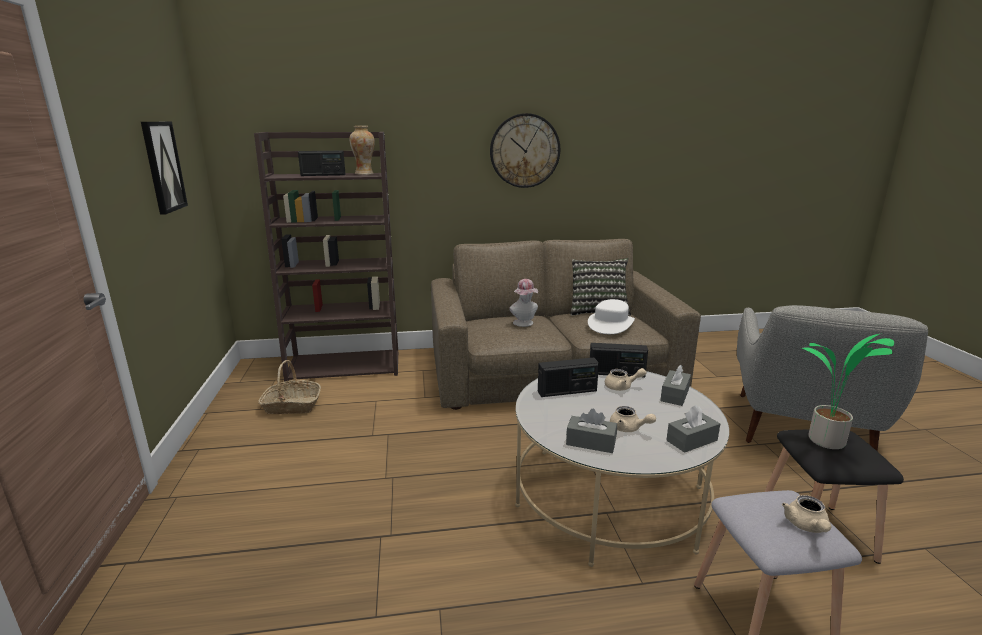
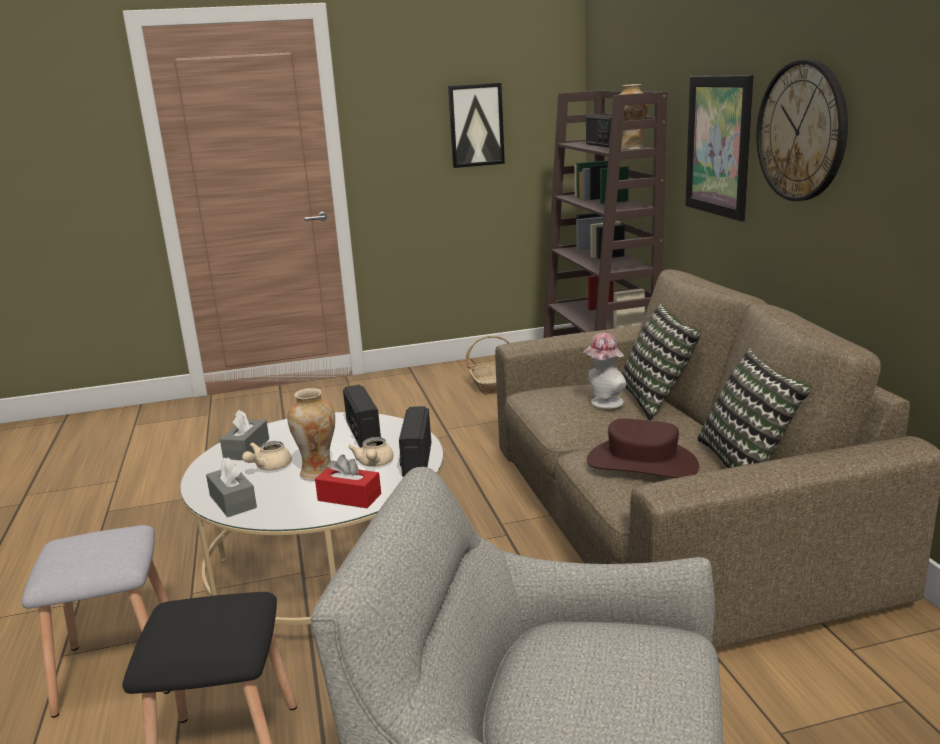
camera: 85 degrees right, 0 degrees up
white hat [588,299,635,334] -> brown hat [587,419,699,478]
grey tissue box [660,364,691,406] -> red tissue box [315,455,381,508]
beige teapot [782,495,831,533] -> none
potted plant [802,333,894,449] -> none
none -> vase [287,388,335,481]
none -> pillow [622,304,701,421]
none -> picture [685,75,753,222]

